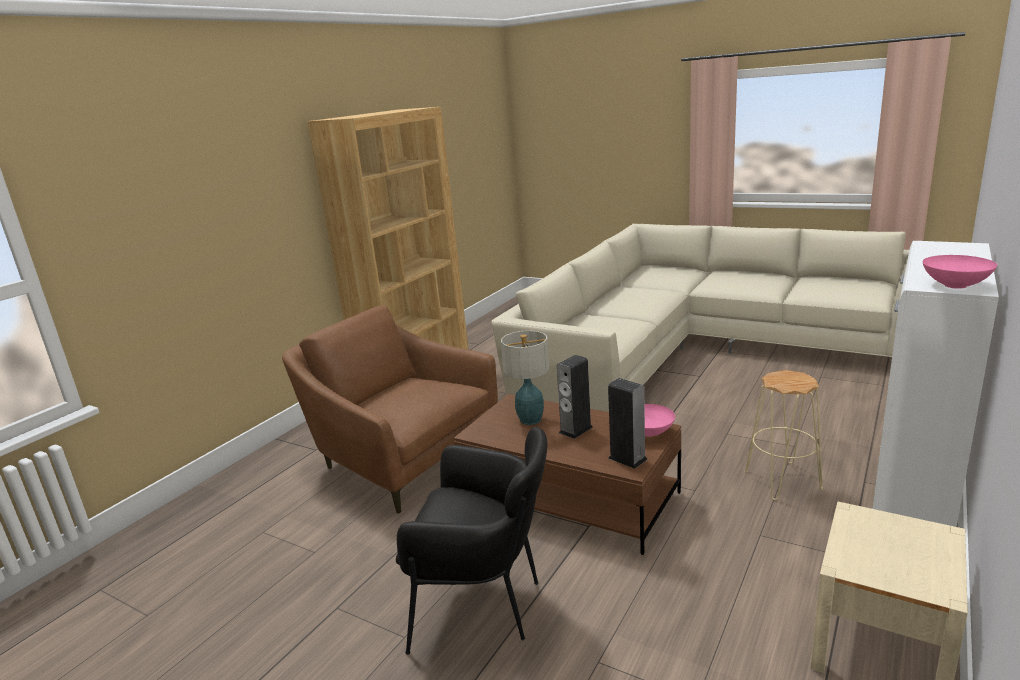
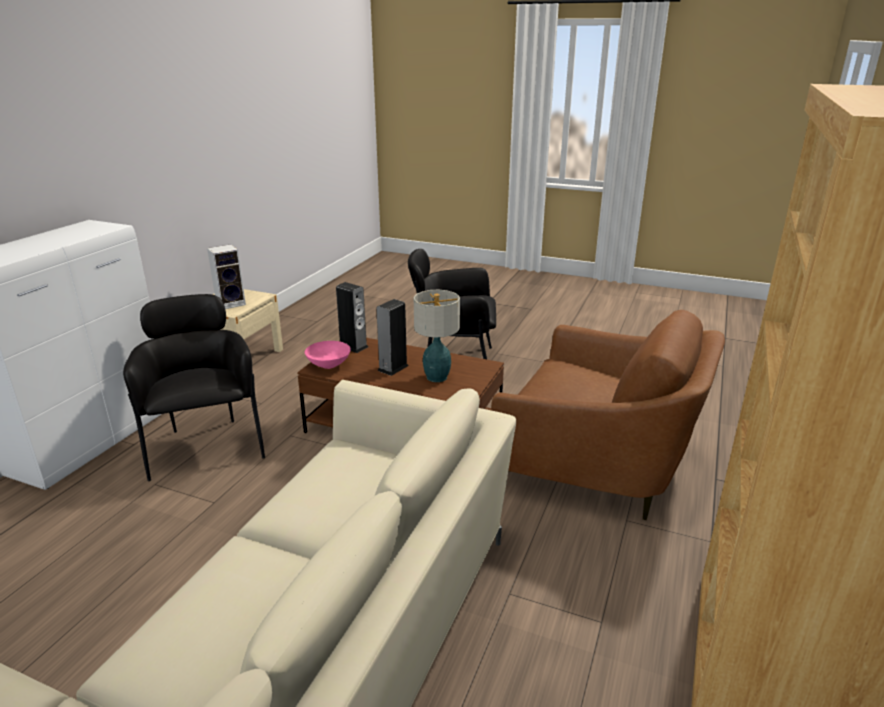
camera: 170 degrees right, 5 degrees up
beige stool [745,370,823,500] -> black armchair [123,294,265,481]
pink bowl [923,255,997,289] -> none
none -> speaker [207,244,246,309]

